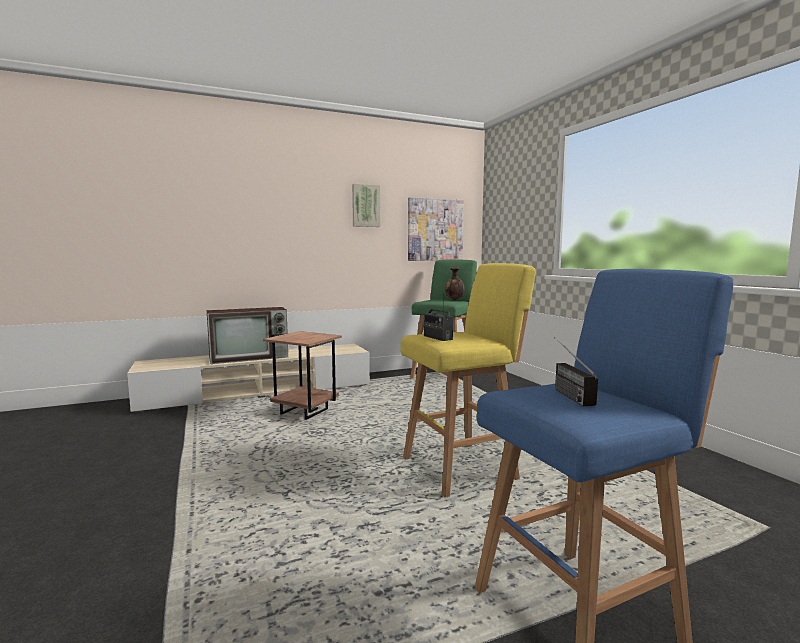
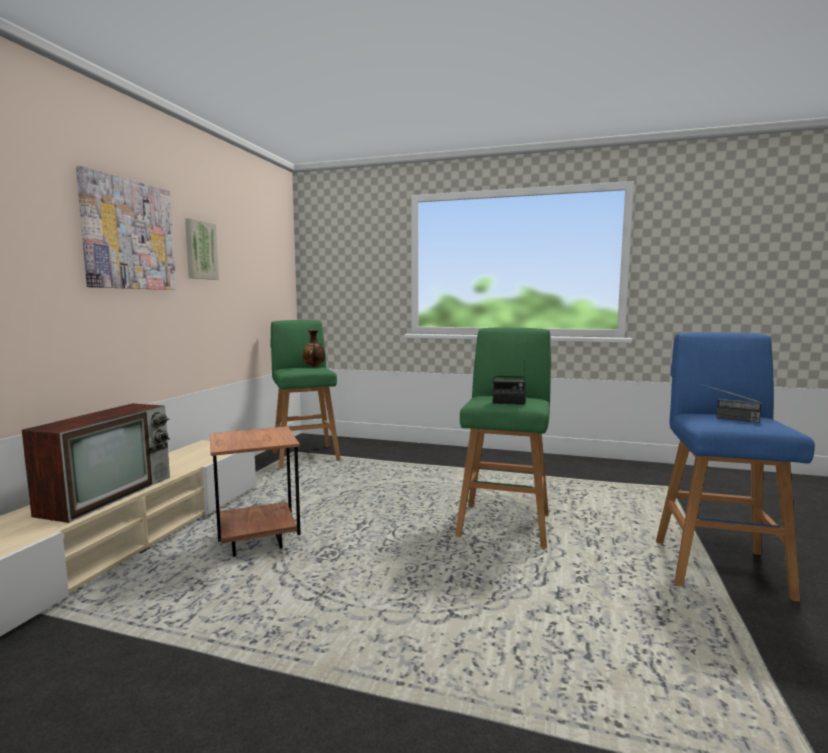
camera: 50 degrees left, 0 degrees up
yellow stool [401,263,535,498] -> green stool [455,327,551,548]
picture [408,197,464,261] -> picture moved to [76,166,176,290]

